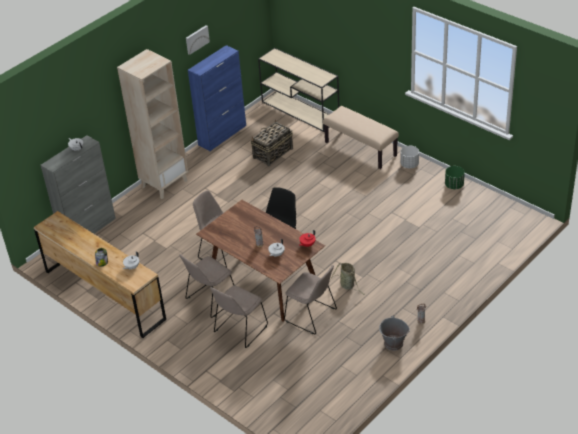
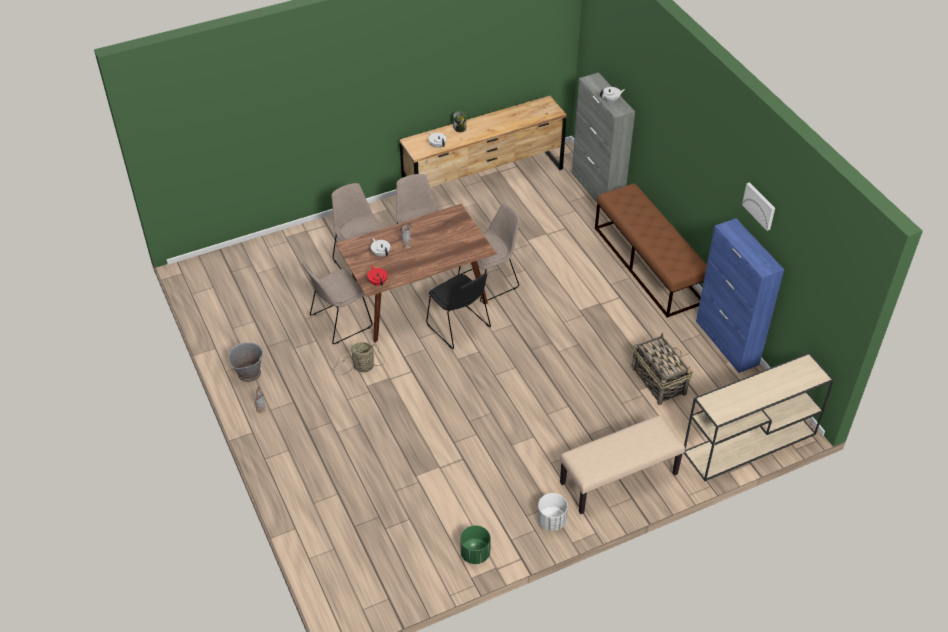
camera: 110 degrees right, 5 degrees up
beige bookcase [117,49,188,199] -> brown bench [595,183,707,318]

